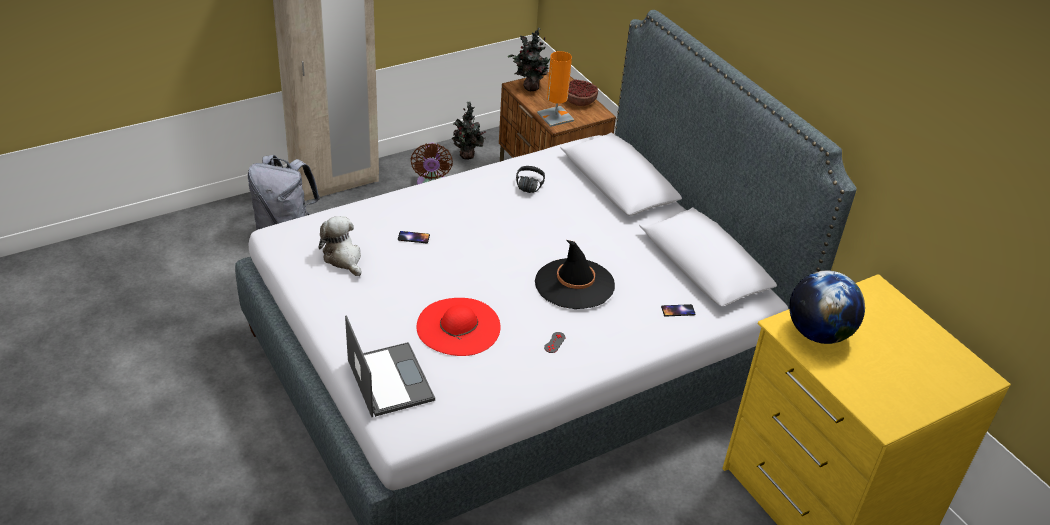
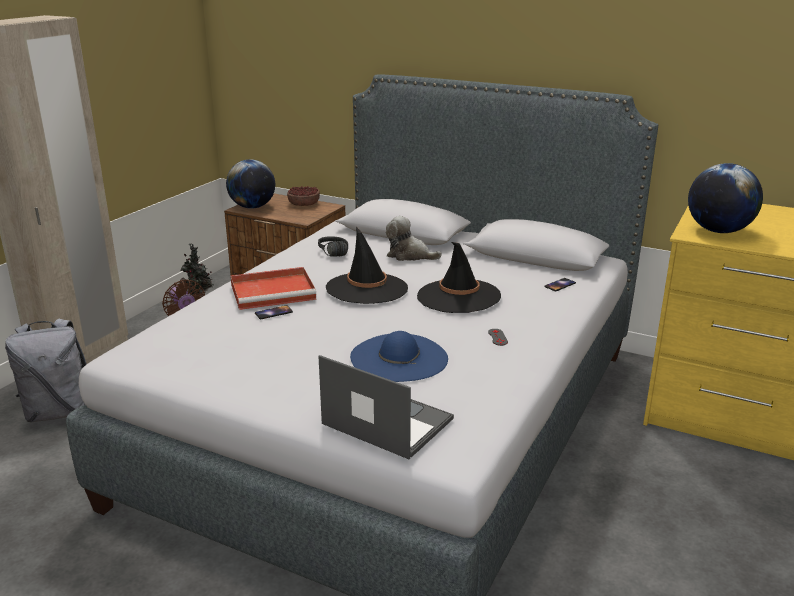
camera: 30 degrees left, 15 degrees down
plush toy [319,216,361,276] -> plush toy moved to [386,216,442,261]
red hat [417,298,501,356] -> blue hat [350,331,448,382]
potted plant [508,27,550,91] -> globe [226,159,275,209]
orange table lamp [537,51,574,127] -> none
none -> red tray [230,267,317,310]
none -> black hat [326,227,408,304]

